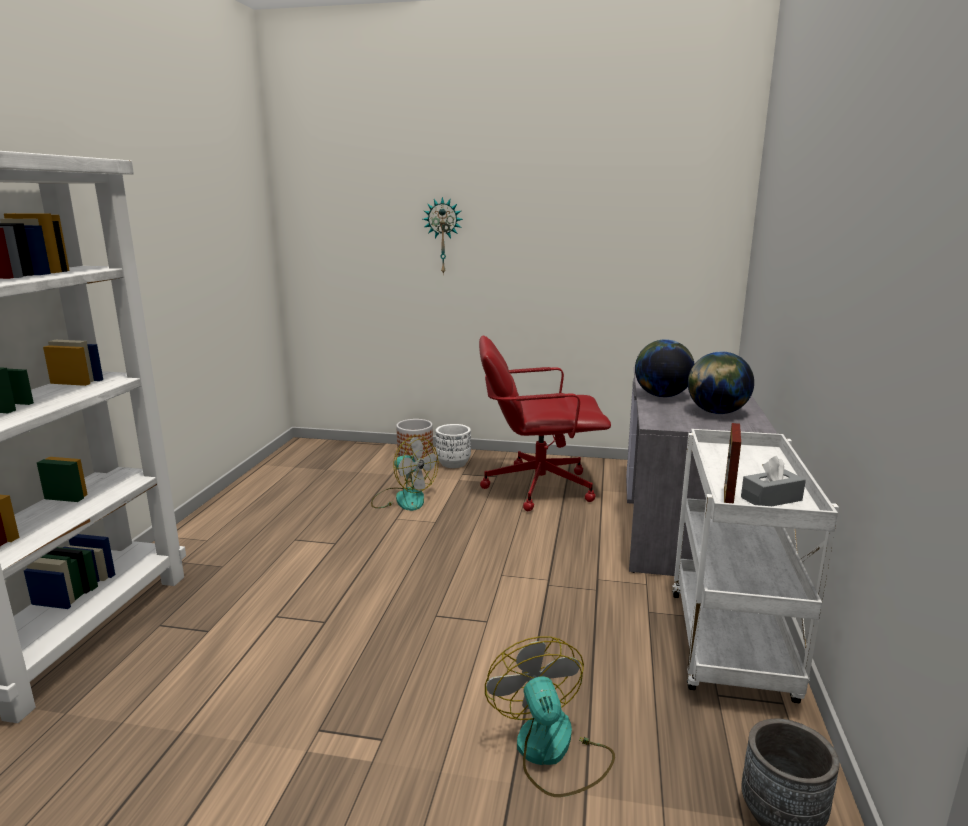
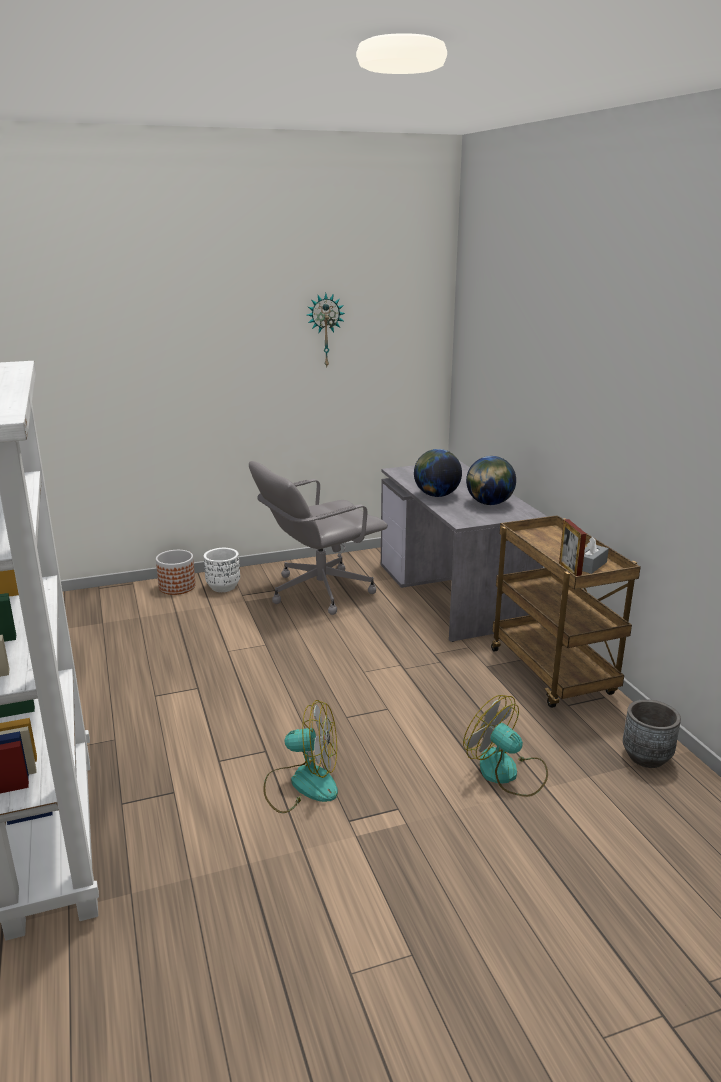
camera: 30 degrees left, 5 degrees up
fan [371,435,438,511] -> fan moved to [263,700,338,813]
wall clock [423,197,463,275] -> wall clock moved to [307,293,345,367]
red office chair [479,336,611,511] -> grey office chair [249,461,388,615]
white cart [672,429,839,703] -> brown cart [491,515,641,708]

